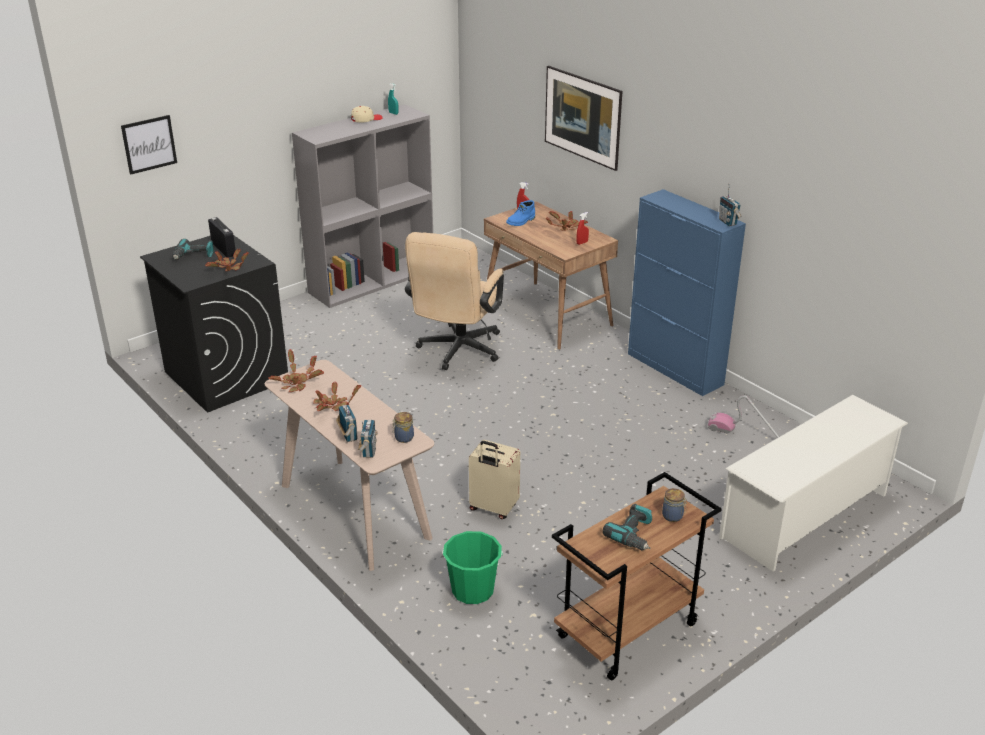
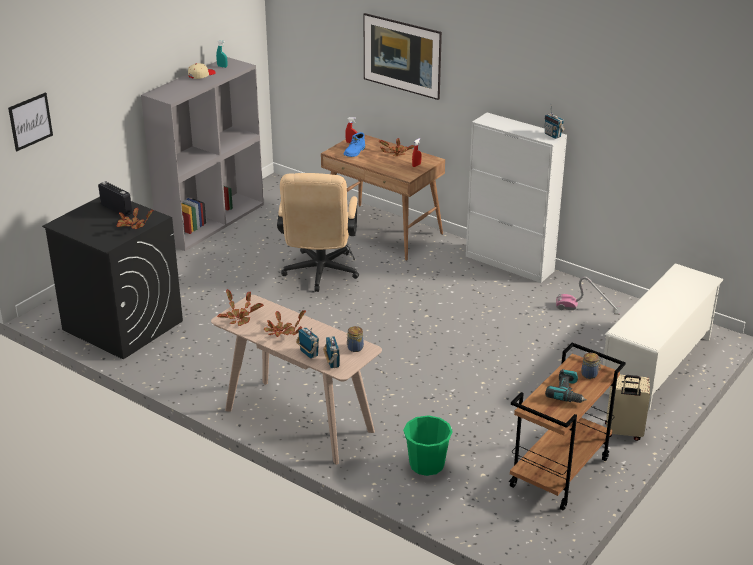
camera: 15 degrees left, 0 degrees up
power drill [172,239,214,260] -> none
beige suitcase [469,440,520,519] -> beige suitcase moved to [605,375,650,441]
blue cabinet [628,189,746,396] -> white cabinet [466,113,567,283]

